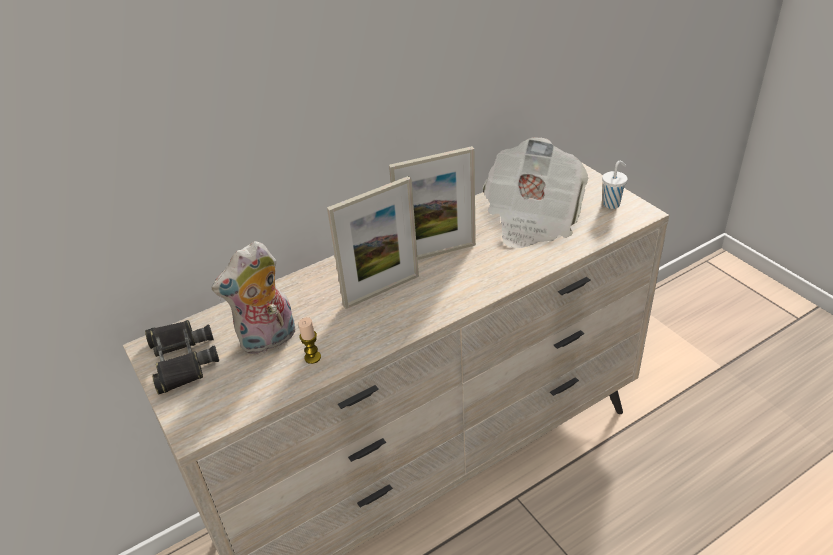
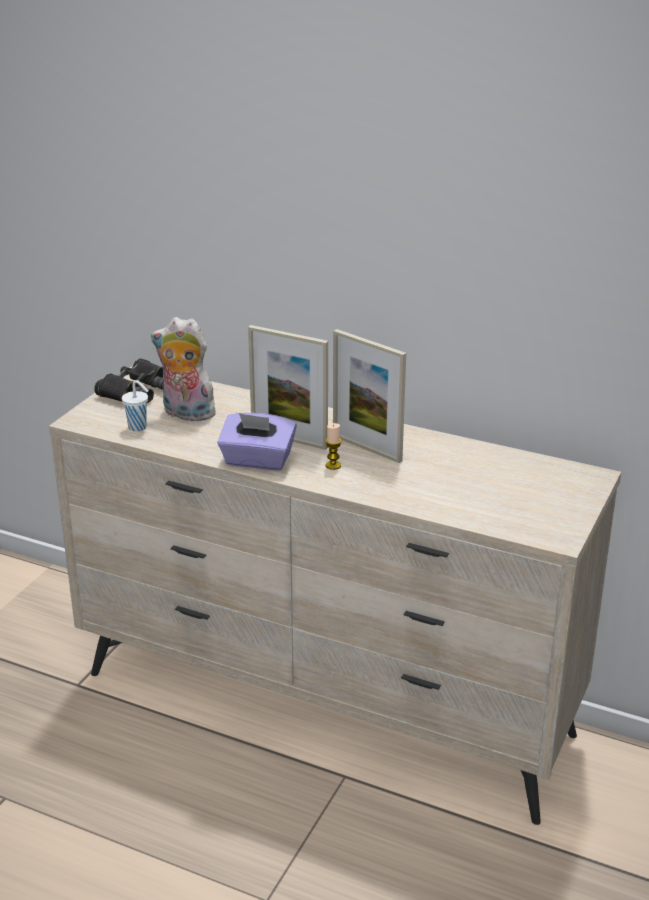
camera: 55 degrees right, 10 degrees down
candle [298,317,321,364] -> candle moved to [326,423,341,470]
newspaper [483,137,589,248] -> none
white cup [602,161,627,209] -> white cup moved to [122,380,148,431]
none -> purple tissue box [217,413,297,470]

